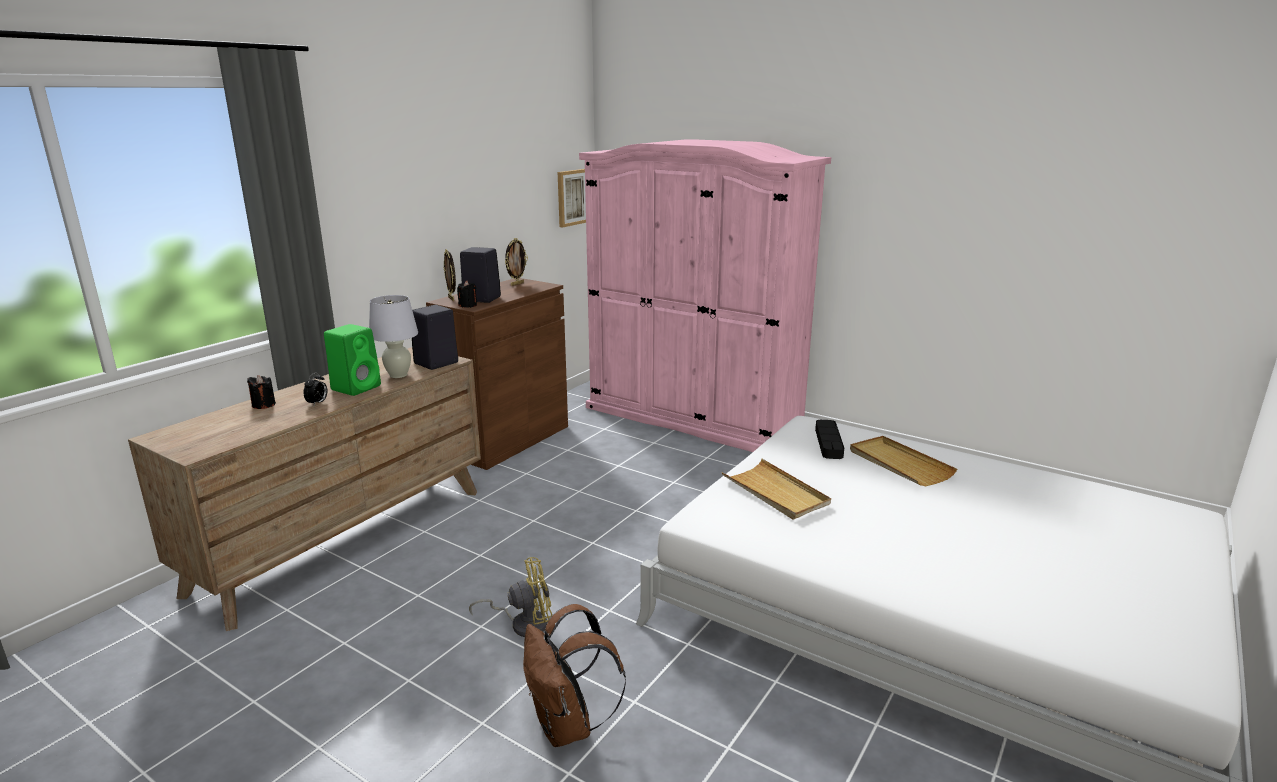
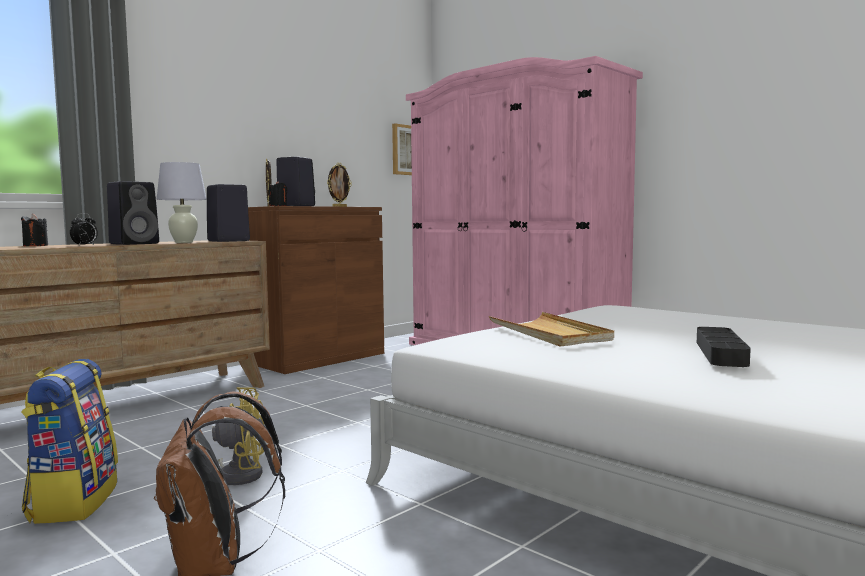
camera: 10 degrees right, 15 degrees down
green speaker [324,324,381,396] -> black speaker [107,181,159,245]
black tray [815,420,844,459] -> black tray moved to [697,327,751,367]
beige tray [850,436,957,486] -> none
none -> backpack [22,359,118,524]

